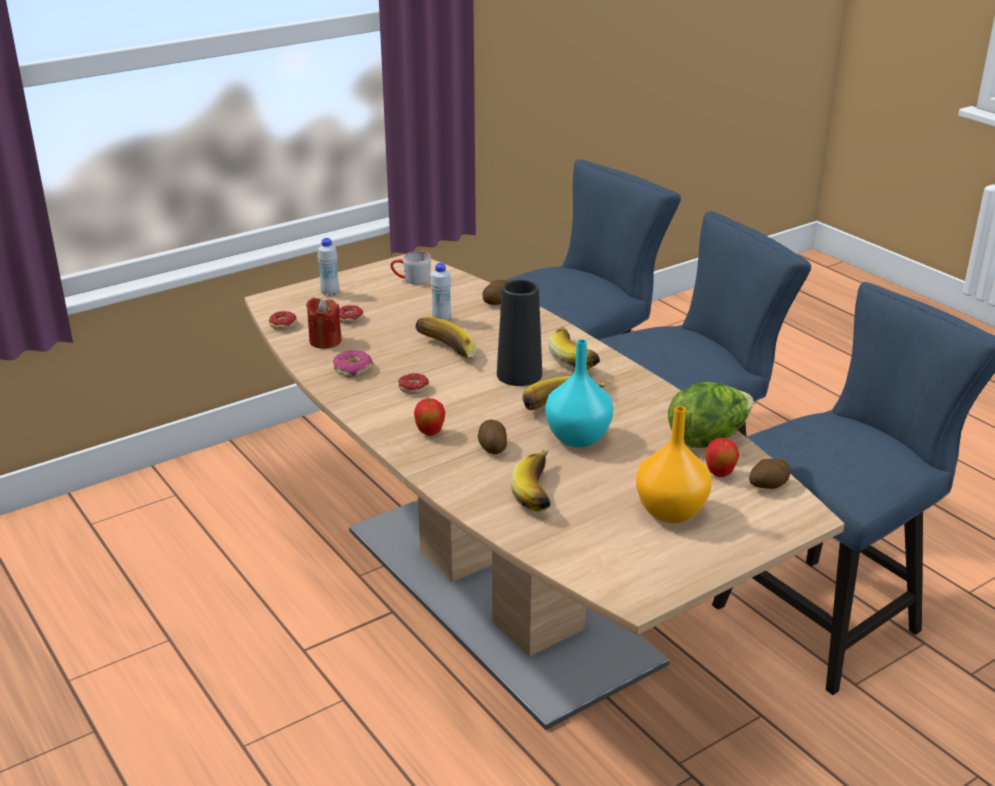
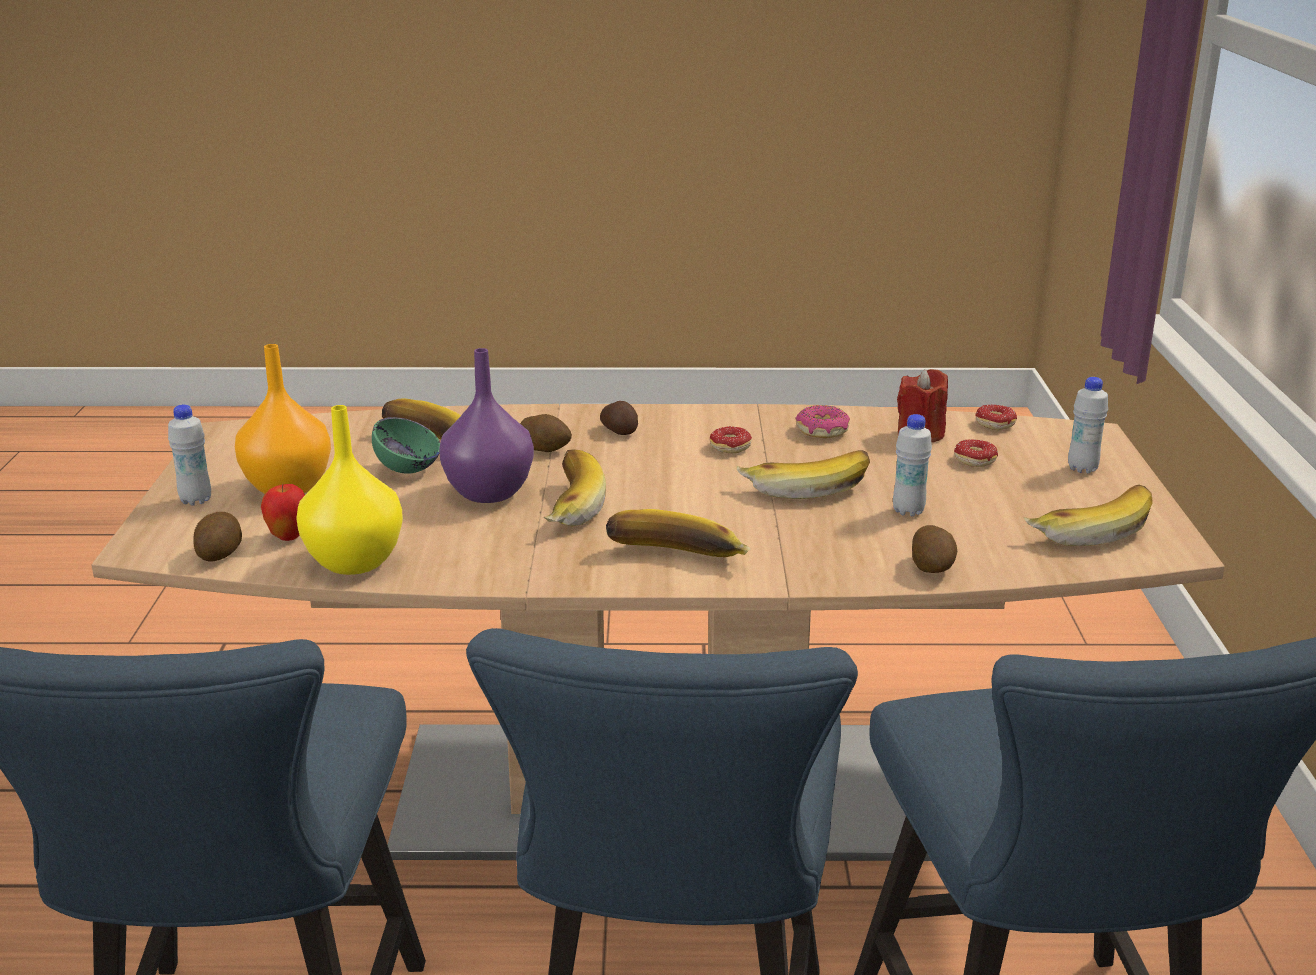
camera: 125 degrees right, 5 degrees down
grey mug [391,251,431,285] -> banana [1023,485,1153,546]
apple [414,398,445,436] -> potato [600,401,638,435]
black vase [497,280,542,386] -> none
turquoise vase [545,339,613,448] -> purple vase [439,348,534,503]
lettuce [668,382,754,448] -> yellow vase [296,405,403,575]
none -> white bottle [168,404,211,506]
none -> green bowl [372,417,440,474]

